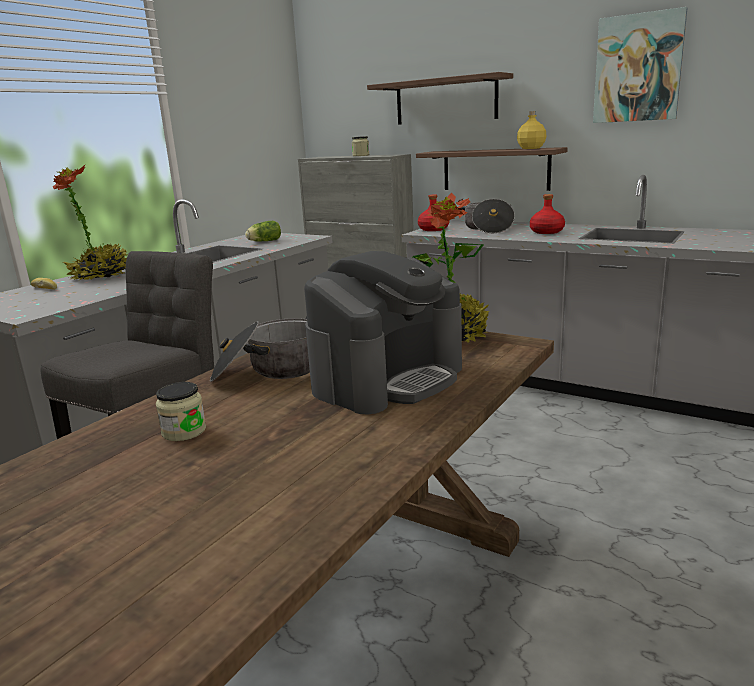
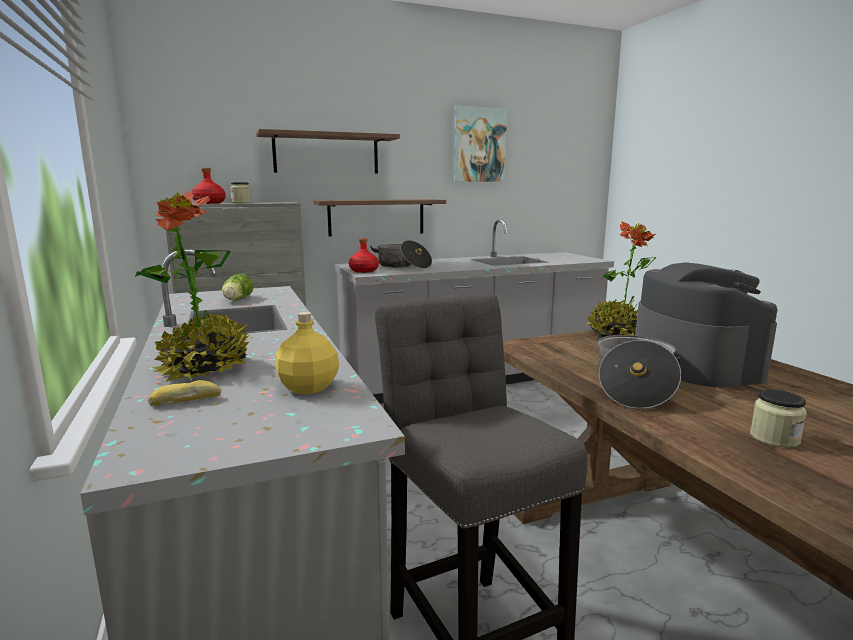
camera: 55 degrees left, 5 degrees down
yellow bottle [517,111,547,149] -> yellow bottle moved to [275,312,339,394]
red bottle [530,194,565,234] -> red bottle moved to [191,168,226,204]

